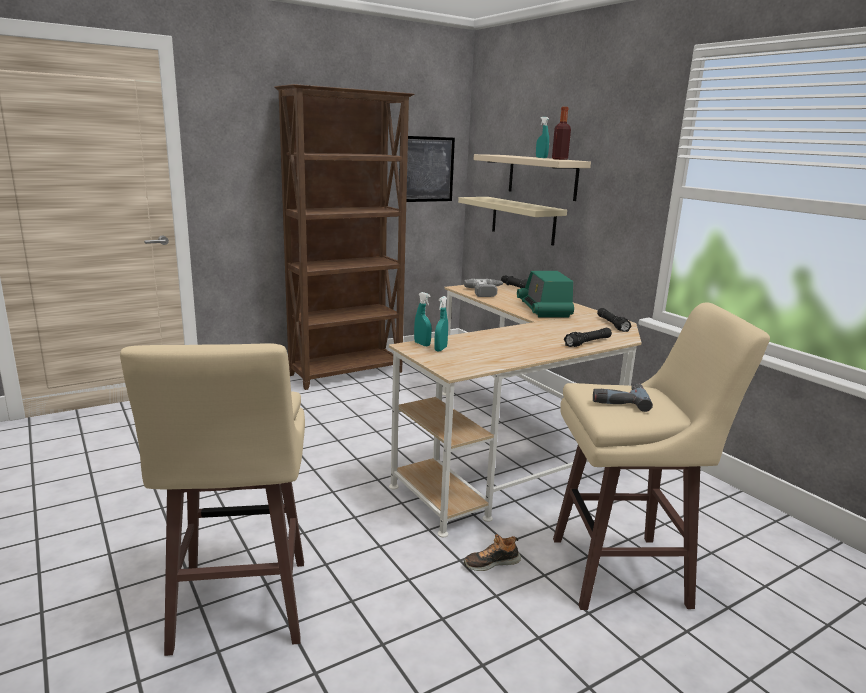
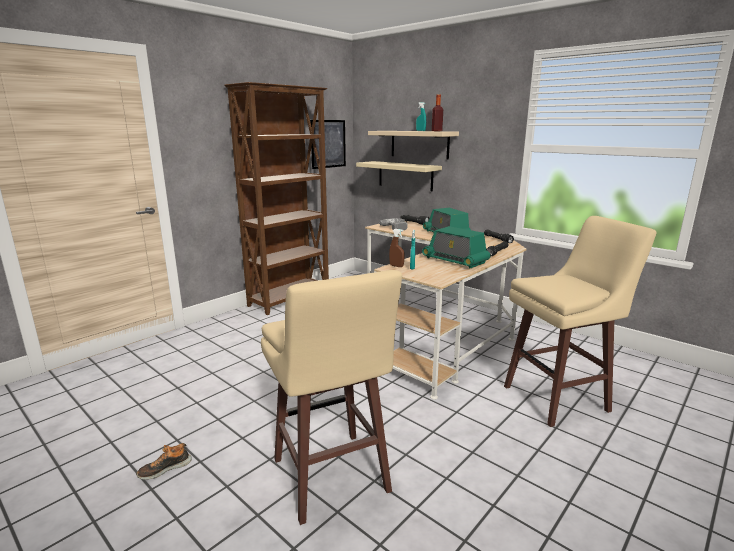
camera: 15 degrees left, 0 degrees up
turquoise spray bottle [414,292,432,346] -> brown spray bottle [389,229,405,267]
shoe [464,534,521,571] -> shoe moved to [136,443,192,480]
power drill [593,383,653,412] -> none
none -> radio [422,226,490,269]

